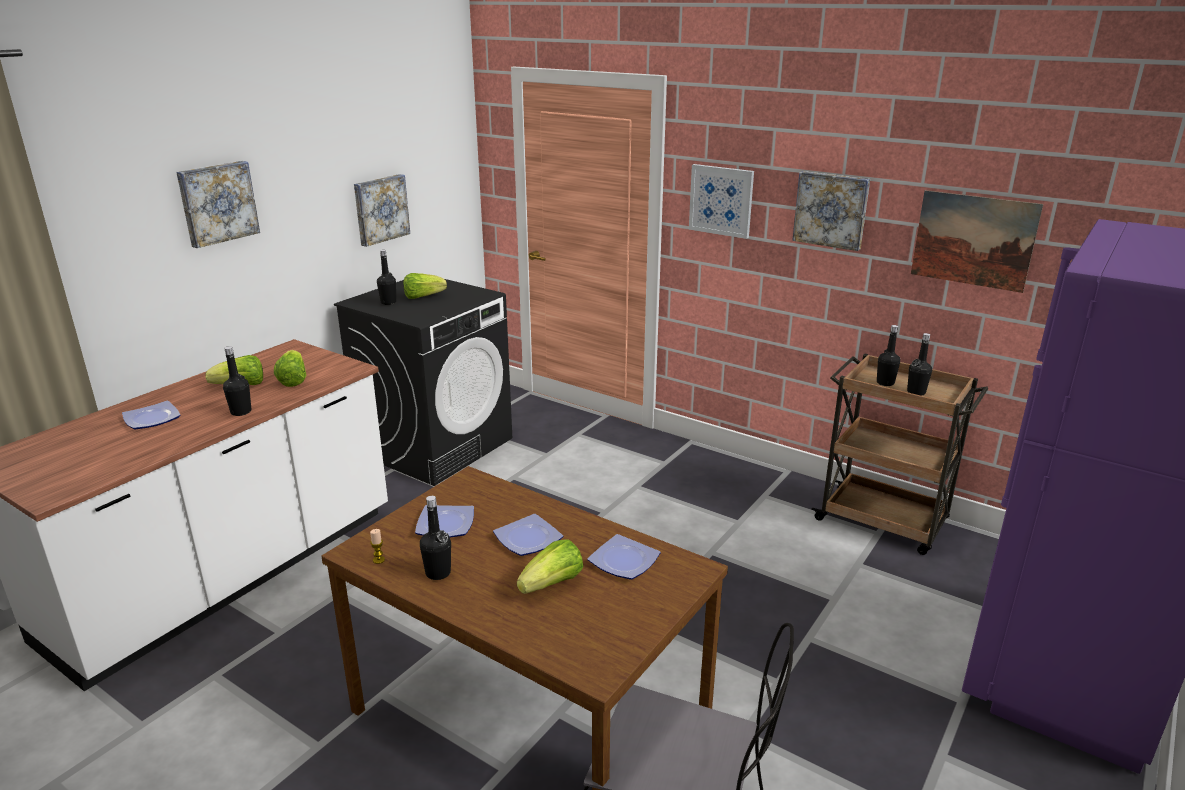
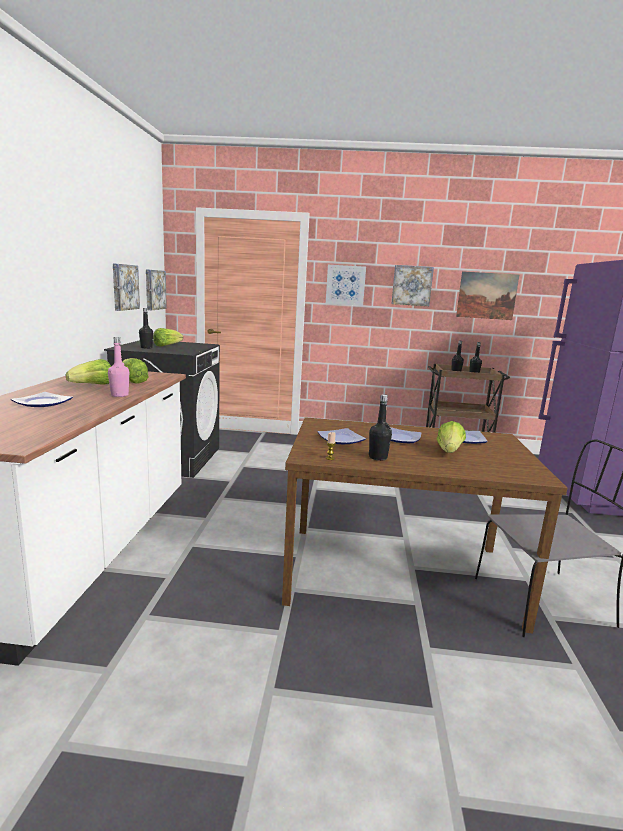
camera: 30 degrees left, 10 degrees down
picture [176,161,260,248] -> picture moved to [146,269,167,310]
black bottle [223,346,251,416] -> pink bottle [108,337,129,397]

